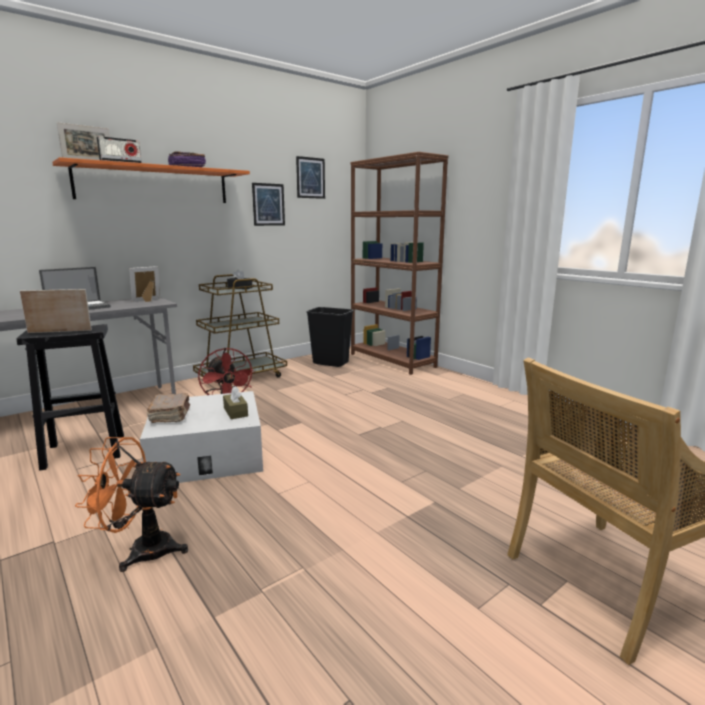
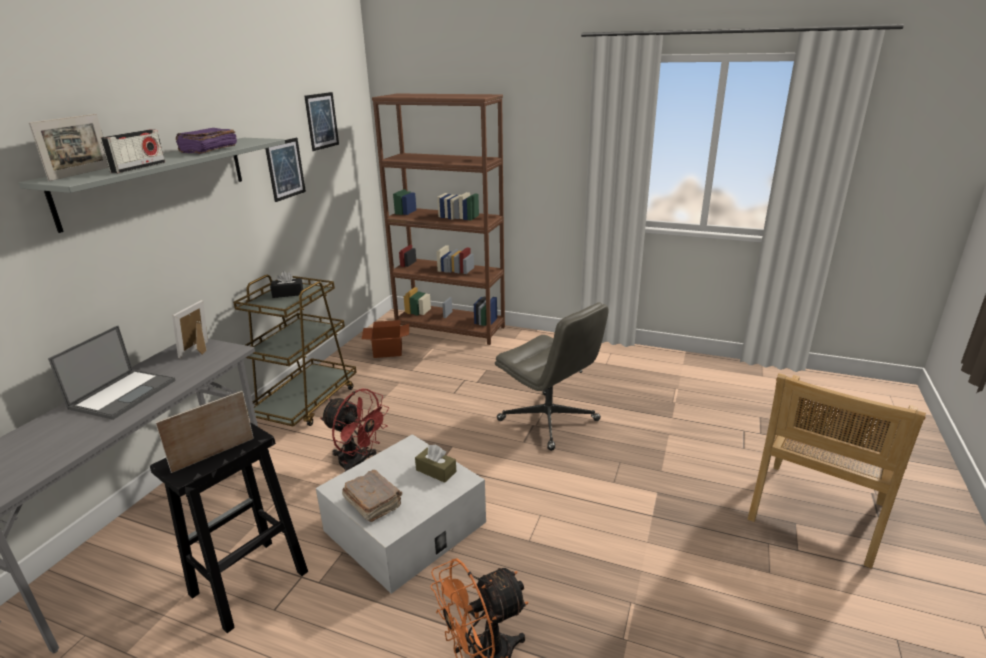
camera: 30 degrees left, 10 degrees up
orange shelf [52,157,250,203] -> grey shelf [18,138,285,233]
black trash can [306,307,354,367] -> cardboard box [362,320,409,358]
none -> grey office chair [495,302,609,451]

